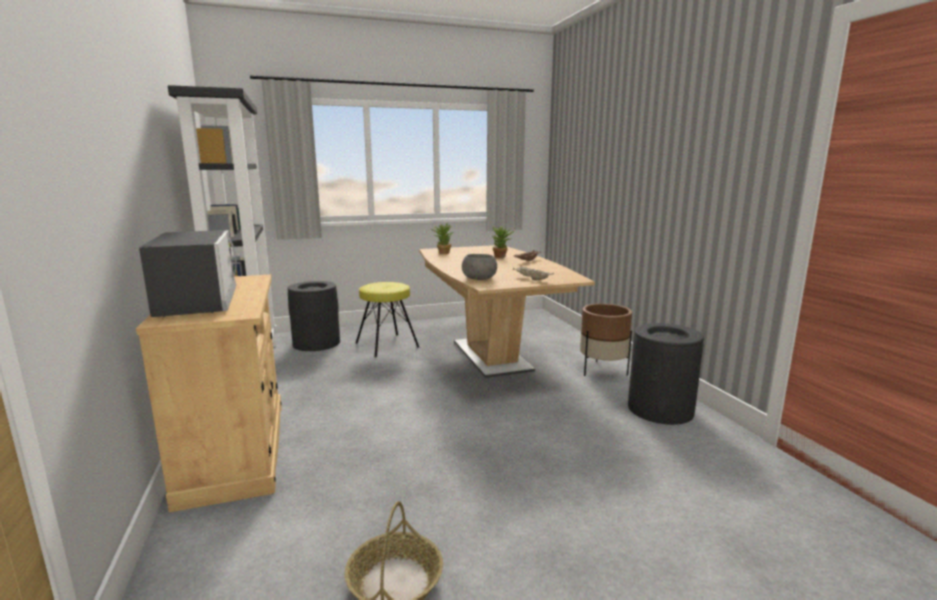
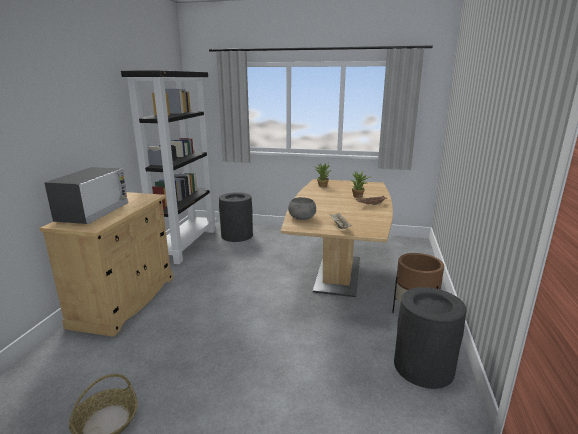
camera: 30 degrees right, 5 degrees up
yellow stool [355,282,419,357] -> none

